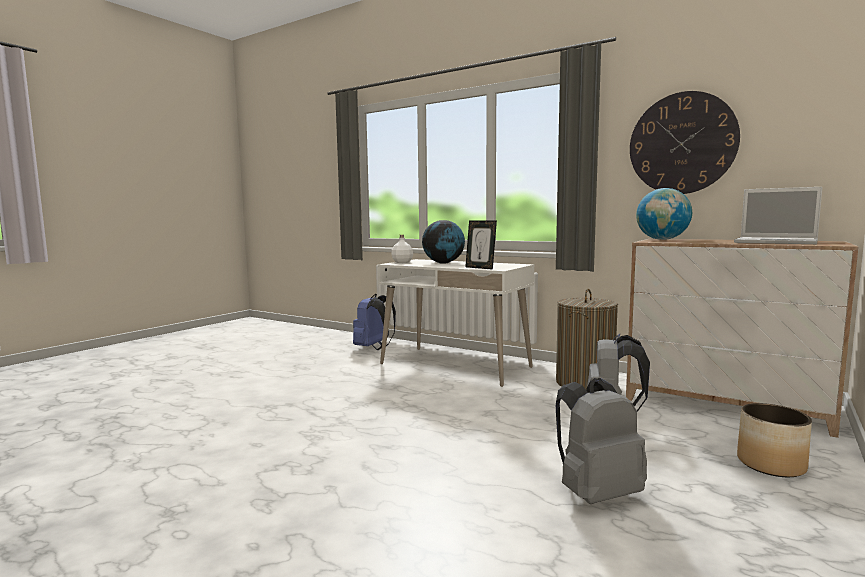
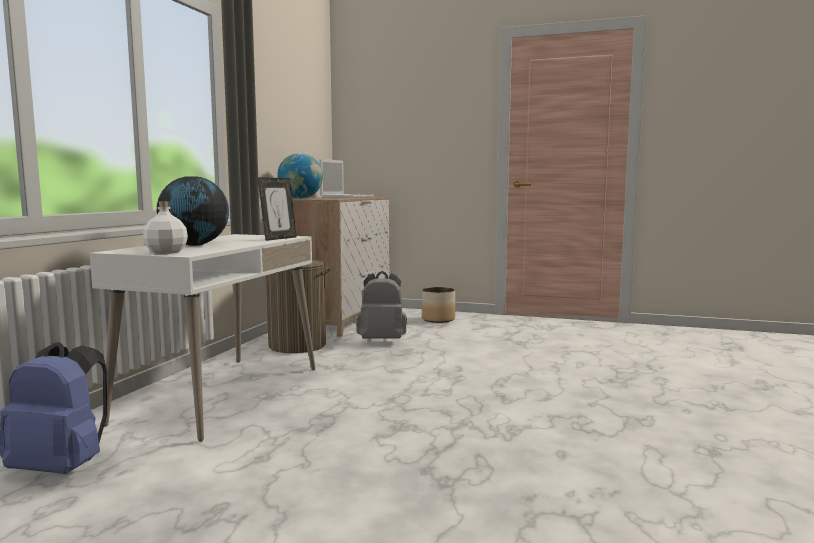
camera: 105 degrees left, 0 degrees up
grey backpack [556,378,647,504] -> none
wall clock [630,91,740,194] -> none

